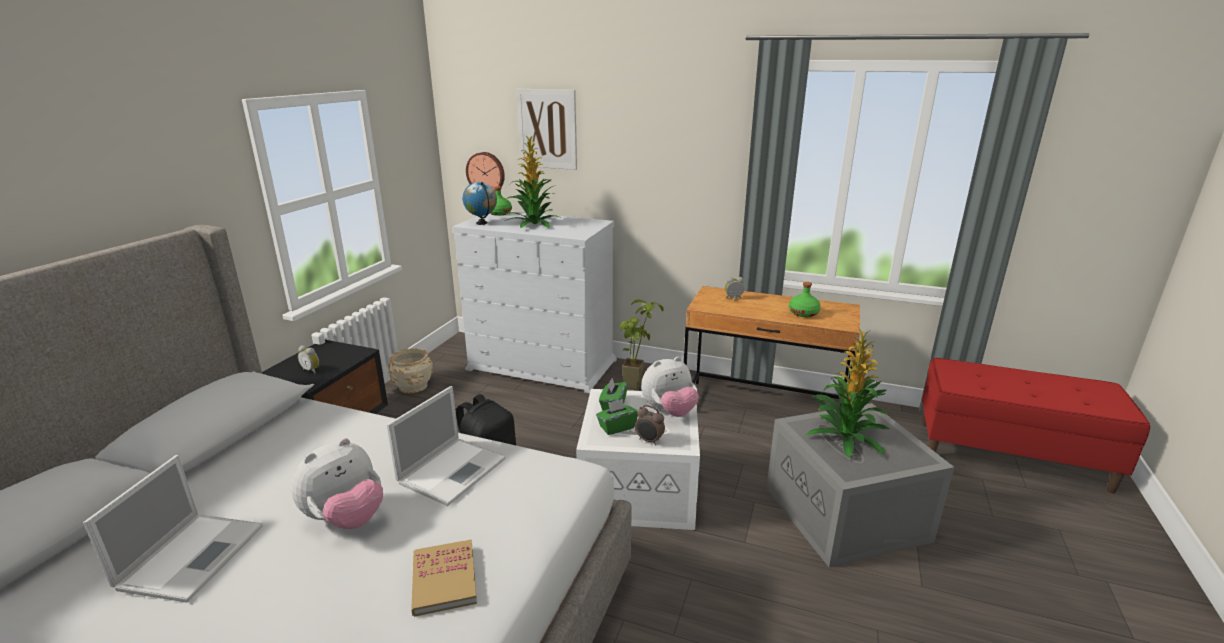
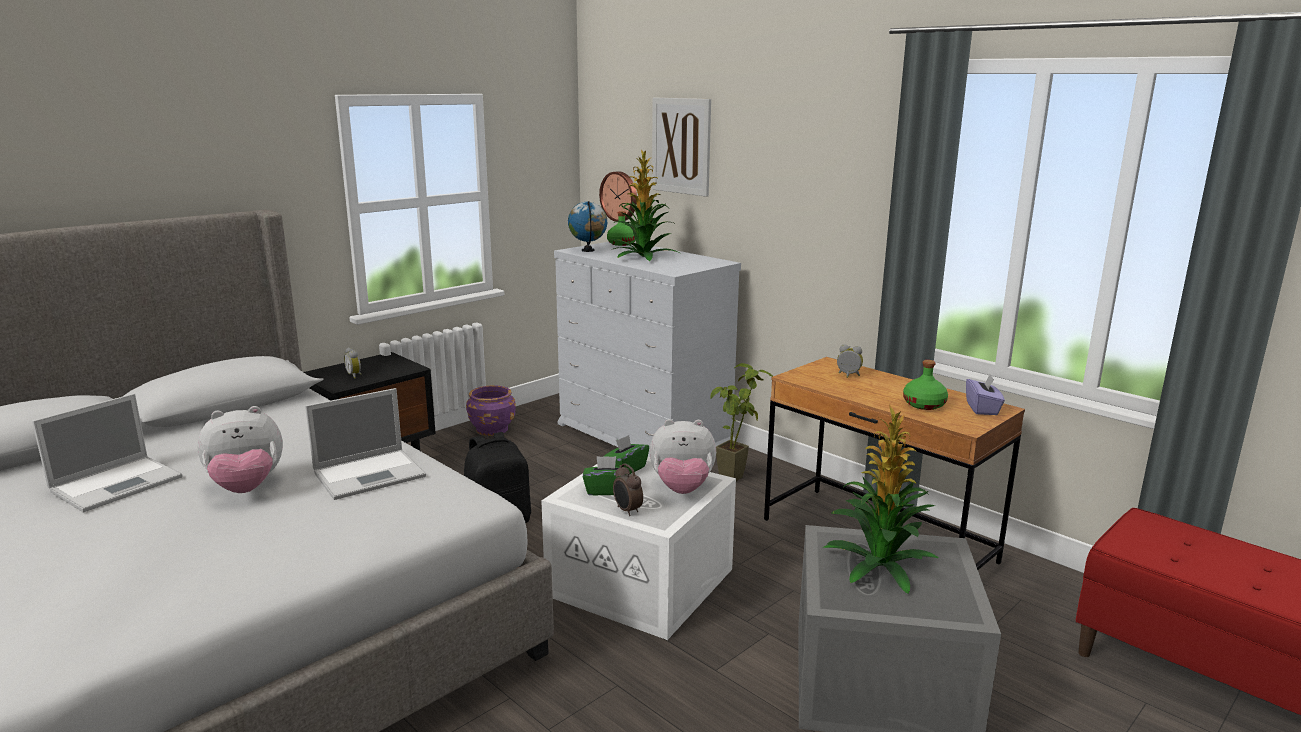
camera: 25 degrees right, 5 degrees down
beige planter [388,348,433,394] -> purple planter [466,385,516,436]
book [411,540,477,617] -> none
none -> purple tissue box [966,374,1005,415]

